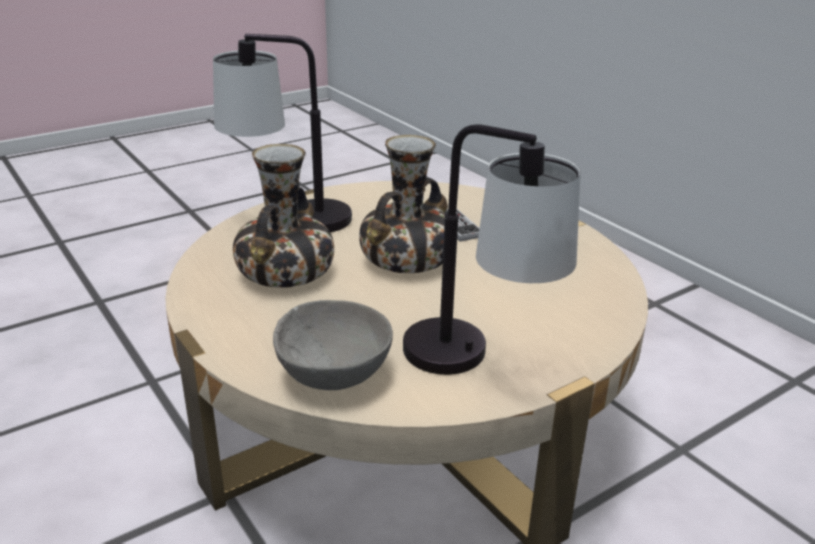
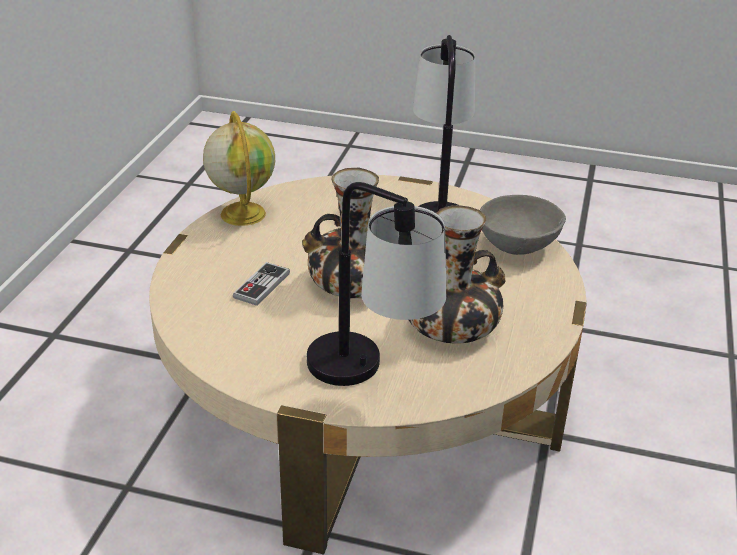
camera: 130 degrees left, 5 degrees up
none -> globe [203,111,275,226]

